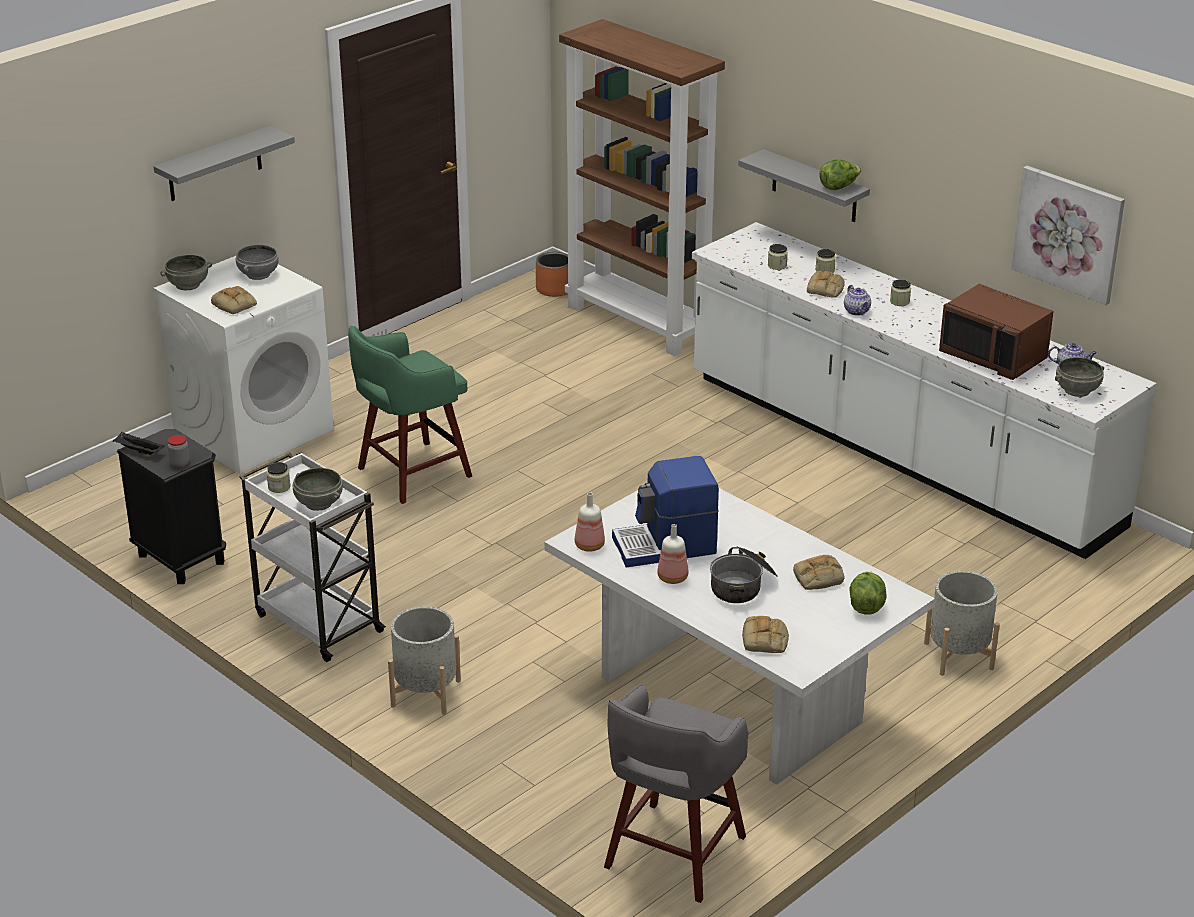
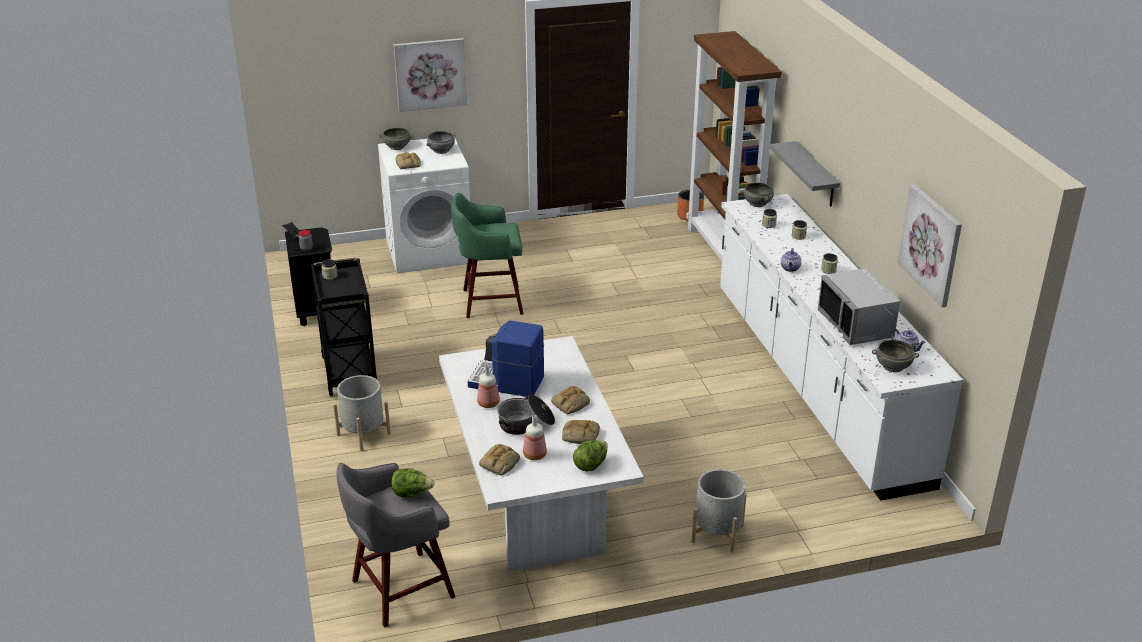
camera: 30 degrees right, 0 degrees up
grey shelf [154,126,295,201] -> picture [394,38,467,112]
white cart [239,451,386,662] -> black cart [311,258,377,397]
grey bowl [293,468,343,511] -> grey bowl moved to [744,183,774,207]
bottle [575,492,605,552] -> bottle moved to [523,415,547,460]
bread [807,271,845,298] -> bread moved to [551,386,590,414]
lettuce [819,159,861,190] -> lettuce moved to [391,468,435,498]
brown microwave [939,283,1054,380] -> grey microwave [818,268,900,345]

